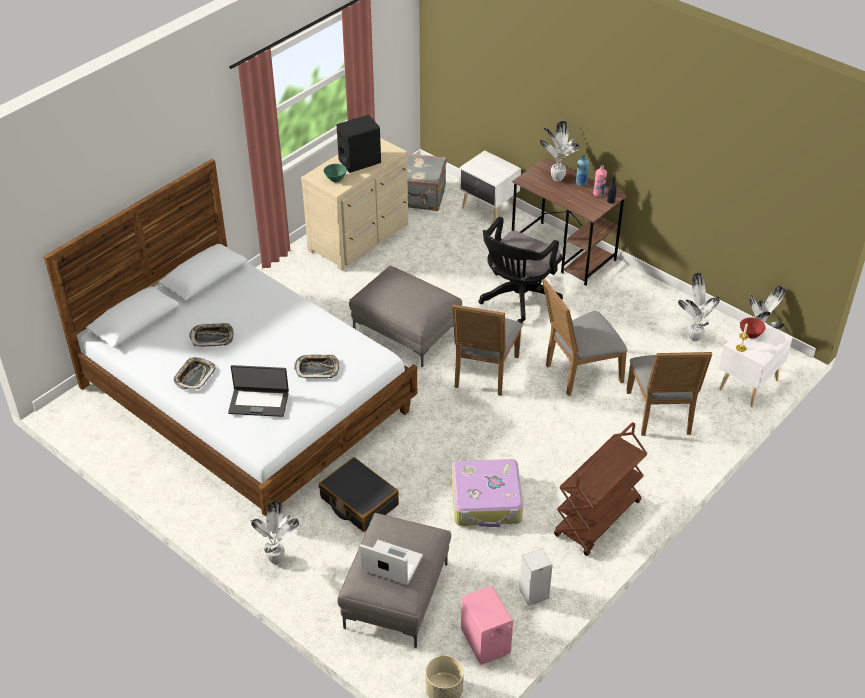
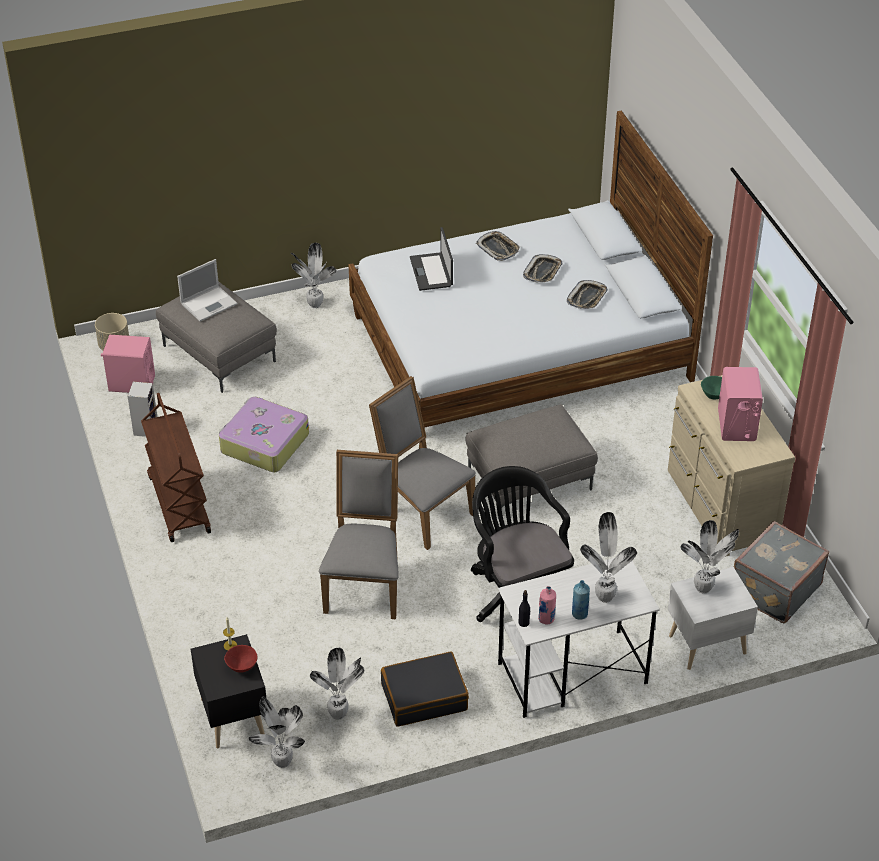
camera: 120 degrees right, 0 degrees up
laptop [228,365,289,417] -> laptop turned 45 degrees counterclockwise [410,227,453,291]
tray [294,354,340,378] -> tray moved to [567,280,608,309]
black suitcase [319,457,399,532] -> black suitcase moved to [381,651,469,727]
black speaker [337,115,381,173] -> pink speaker [718,367,763,441]
brown desk [512,157,627,286] -> white desk [498,558,660,718]
grey chair [626,352,712,436] -> none
white nightstand [719,317,793,407] -> black nightstand [191,634,266,749]
none -> potted plant [681,520,739,594]

